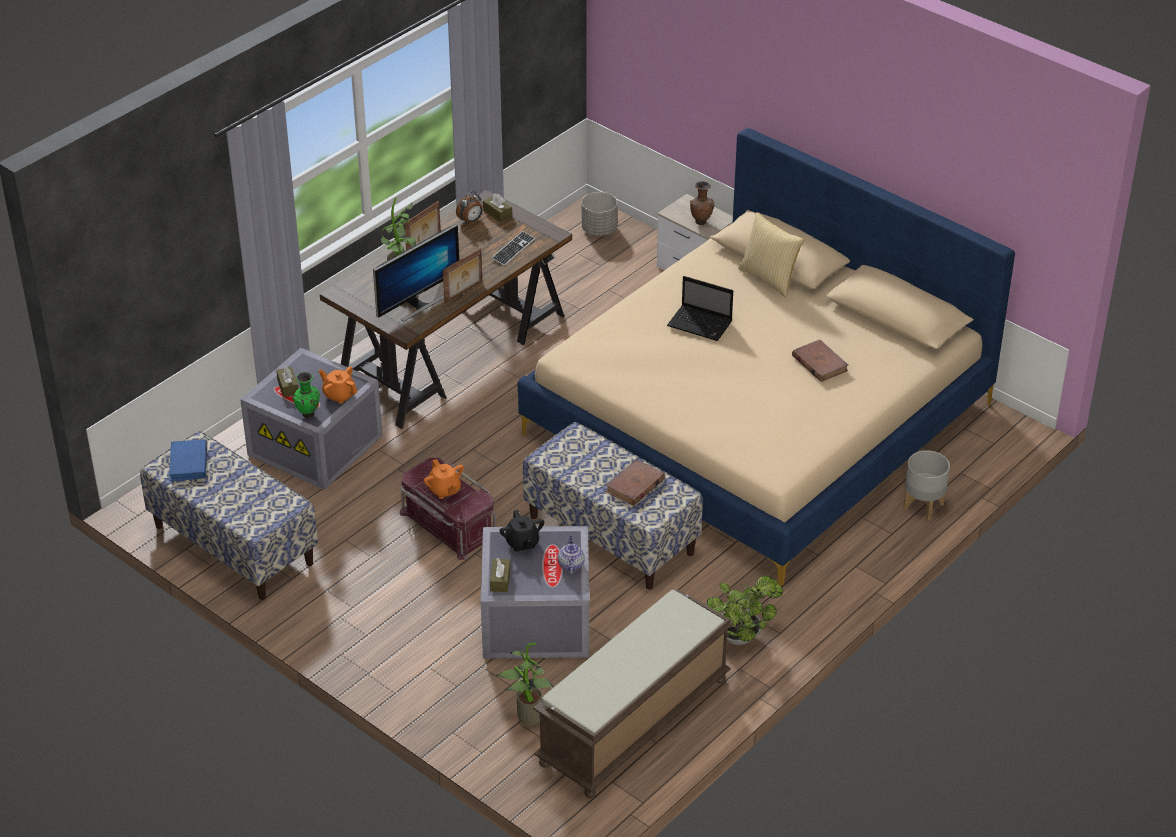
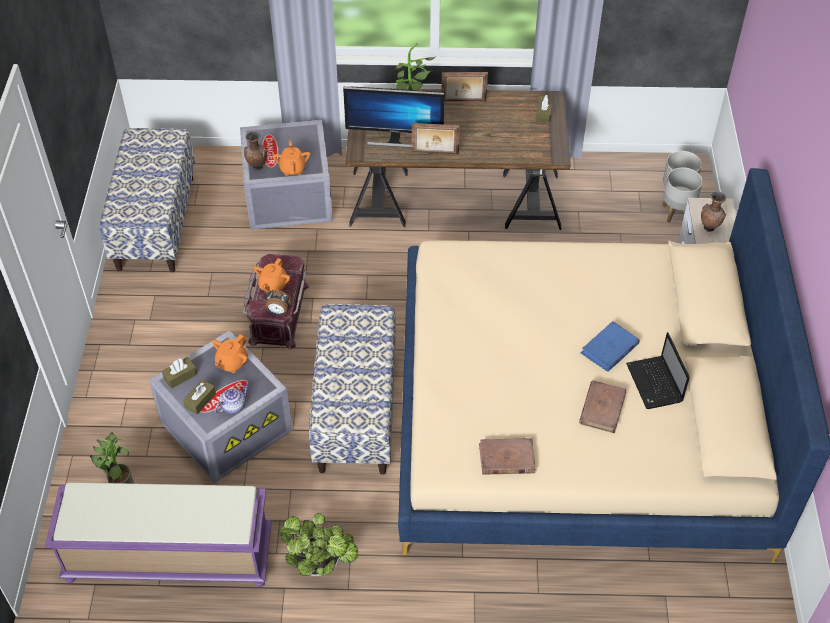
camera: 50 degrees right, 10 degrees up
blue book [169,440,207,481] -> blue book moved to [580,321,640,372]
brown tissue box [276,365,298,397] -> brown tissue box moved to [183,380,216,415]
green vase [292,372,320,418] -> brown vase [244,131,267,170]
alarm clock [456,191,483,223] -> alarm clock moved to [265,290,292,315]
keyboard [491,231,535,266] -> none
black teapot [499,510,544,552] -> orange teapot [212,334,248,373]
brown bench [533,589,733,798] -> purple bench [45,482,272,587]
brown book [605,459,665,506] -> brown book moved to [479,438,535,475]
laptop [667,276,733,341] -> laptop moved to [626,332,690,409]
pillow [738,212,805,297] -> none
grey planter [903,450,950,520] -> grey planter moved to [662,167,703,223]

